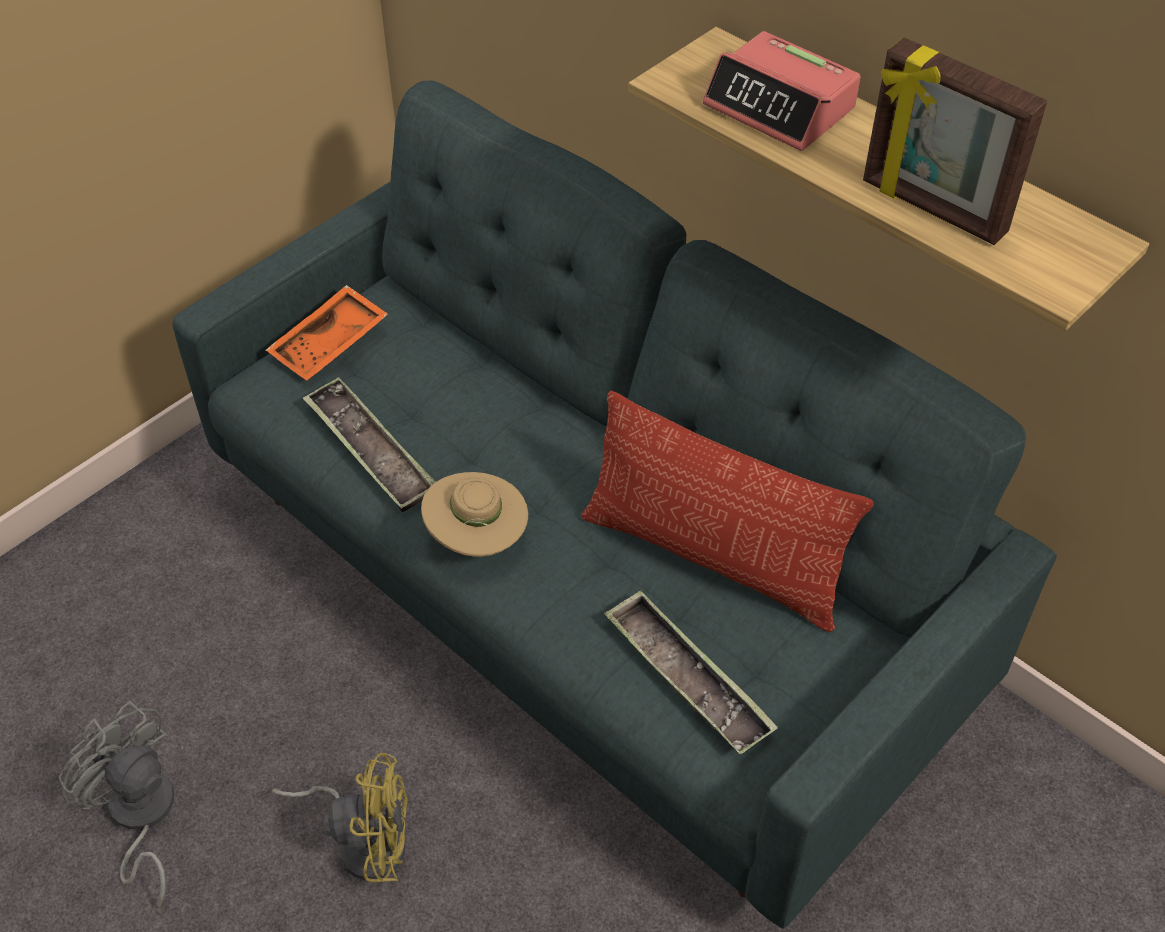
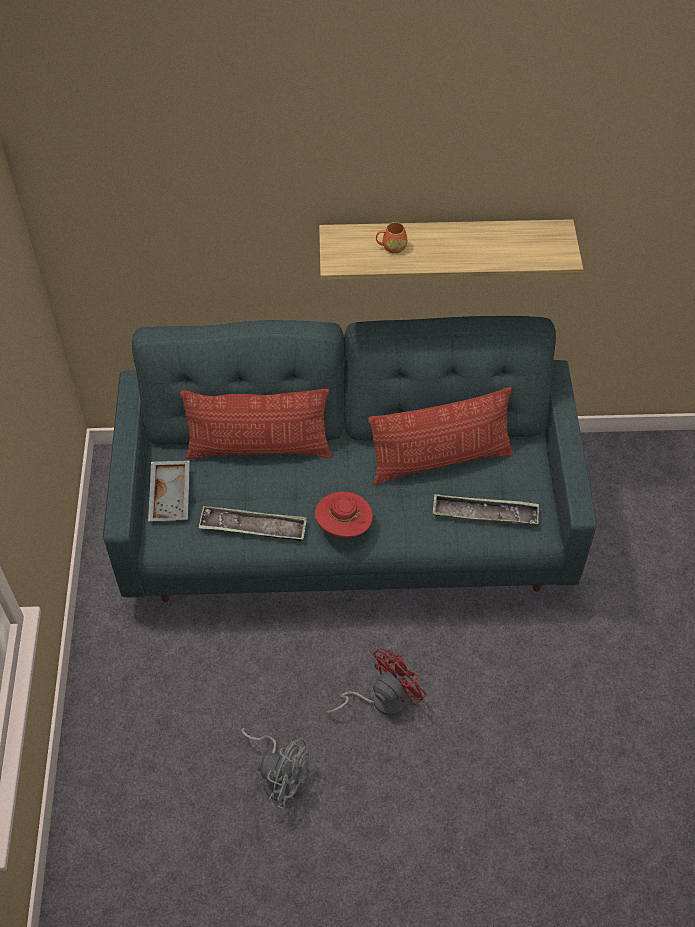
camera: 45 degrees left, 5 degrees up
grey fan [59,701,174,908] -> grey fan turned 150 degrees counterclockwise [241,728,309,810]
orange tray [266,285,388,381] -> grey tray [148,460,190,521]
yellow fan [272,753,408,882] -> red fan [326,648,426,715]
beige hat [421,472,528,557] -> red hat [315,492,373,538]
alarm clock [703,31,860,151] -> orange mug [376,222,407,254]
picture frame [863,37,1047,245] -> none
none -> pillow [180,389,332,459]

